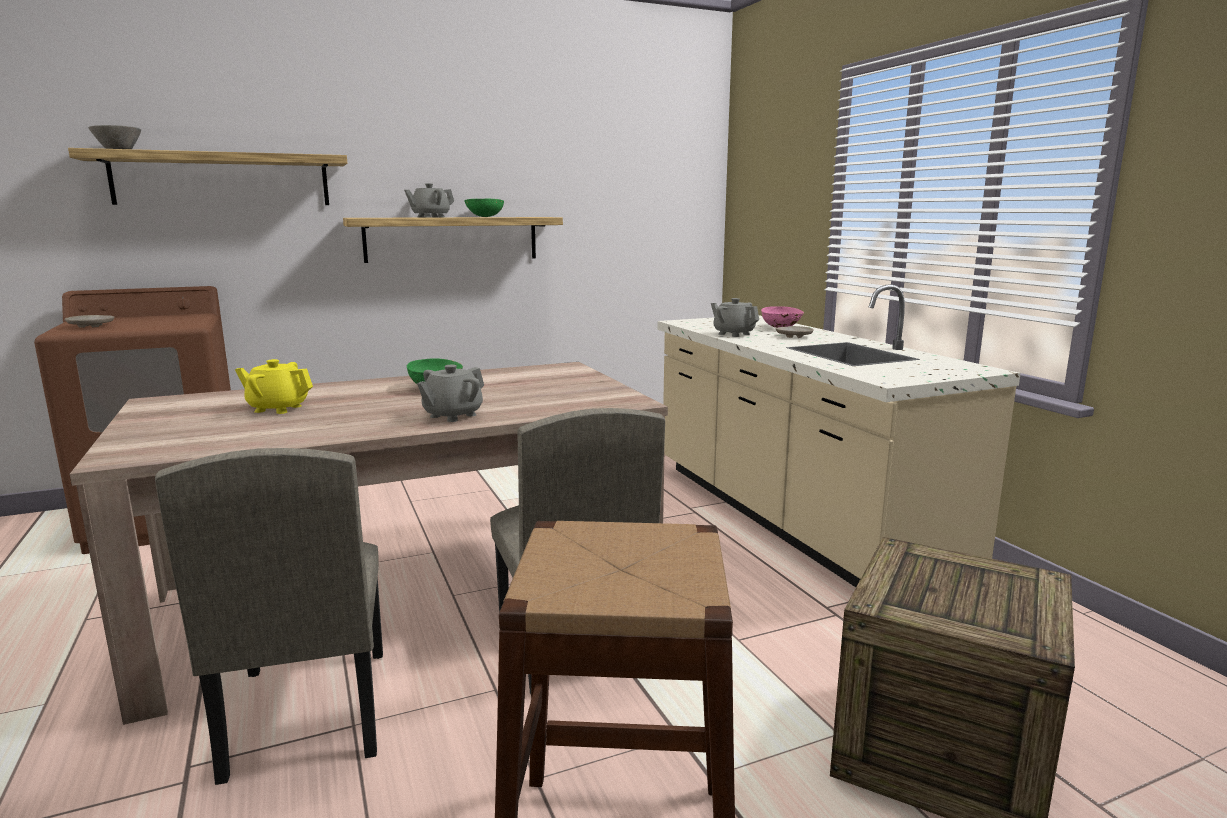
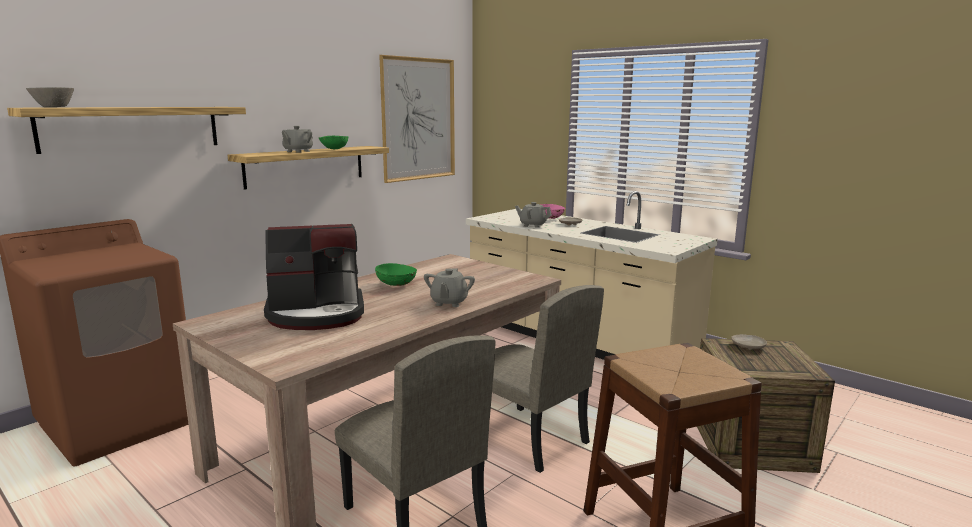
camera: 25 degrees left, 0 degrees up
beige plate [65,315,114,328] -> beige plate moved to [731,334,767,350]
yellow teapot [235,359,313,414] -> coffee machine [264,224,364,330]
none -> picture [379,55,455,183]

